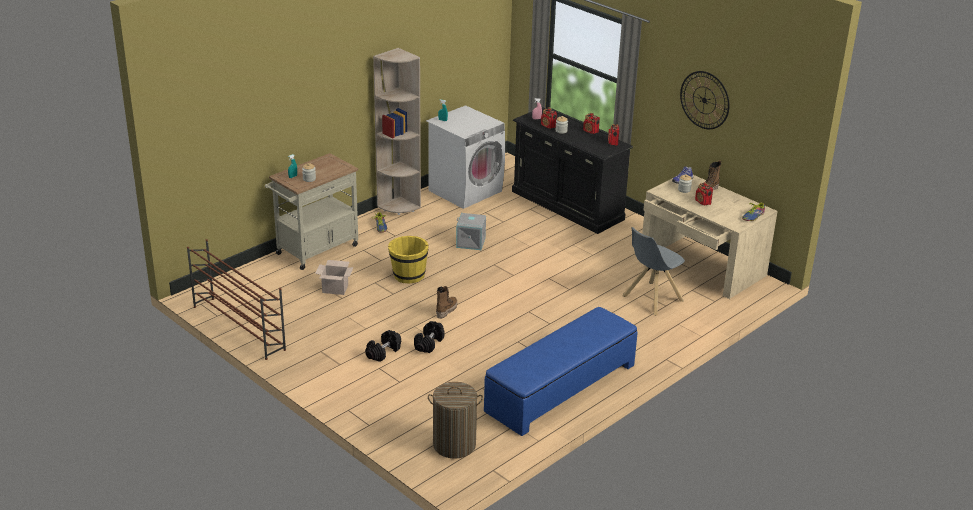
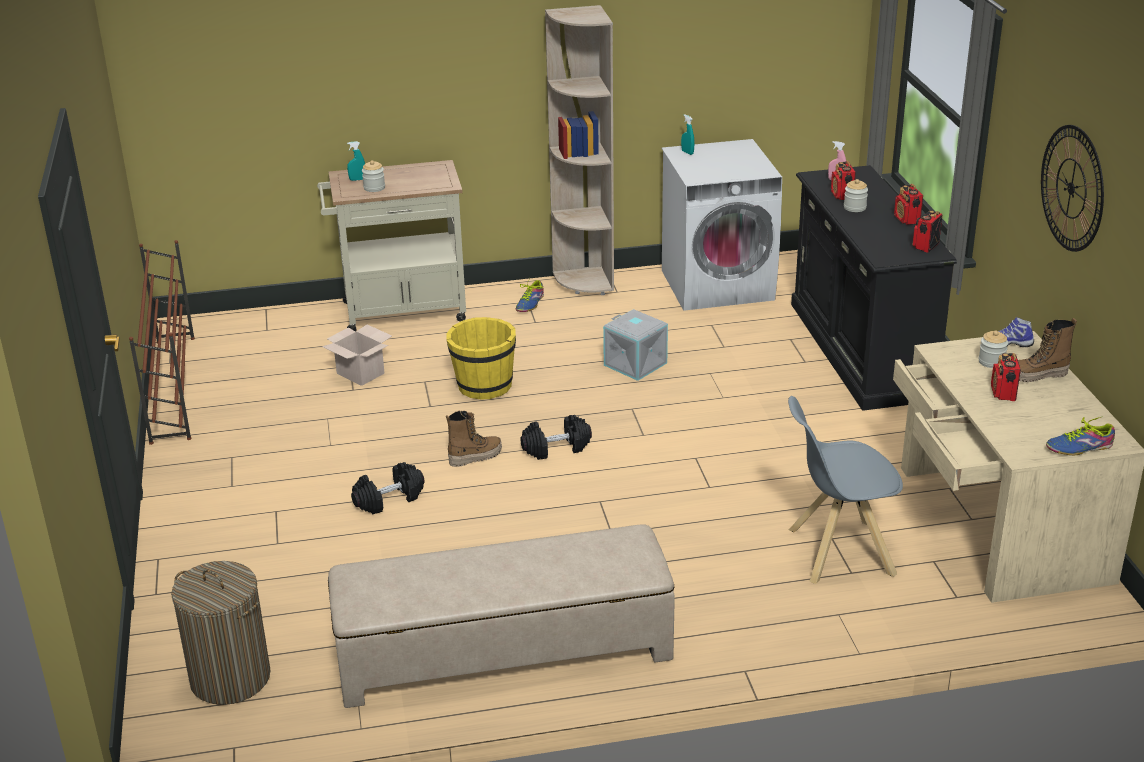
camera: 35 degrees right, 0 degrees up
black dumbbell [365,330,401,362] -> black dumbbell moved to [520,415,592,460]
blue bench [484,307,638,436] -> beige bench [328,524,675,708]

